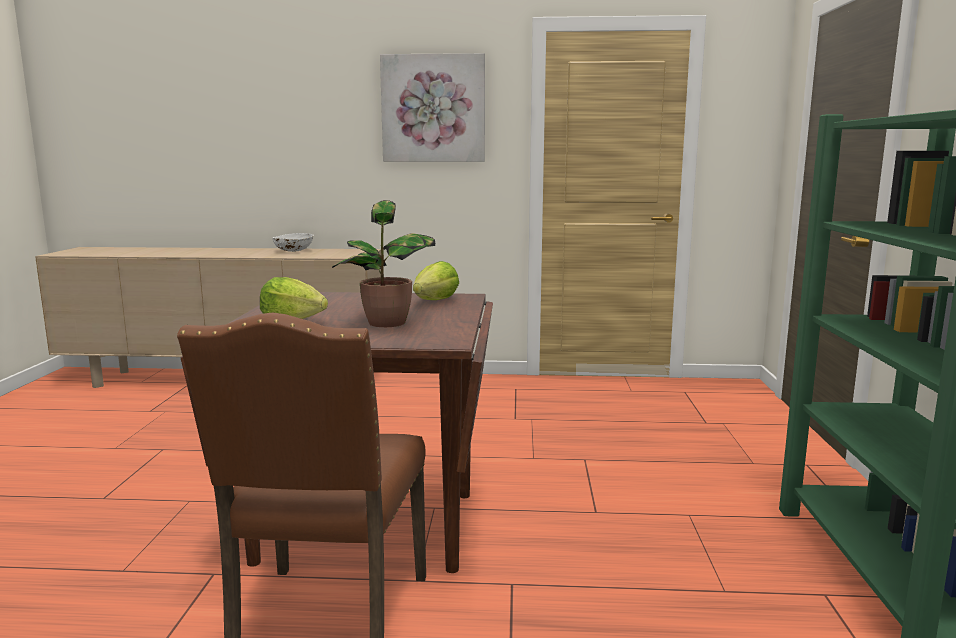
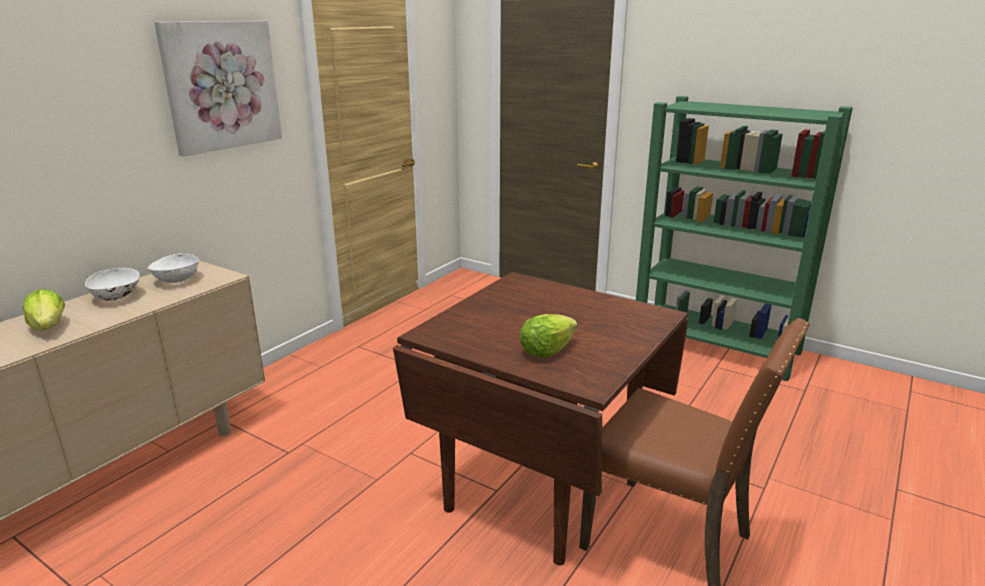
camera: 60 degrees left, 10 degrees up
potted plant [332,200,435,327] -> none
lettuce [413,261,459,300] -> lettuce moved to [23,289,65,331]
none -> white bowl [148,253,198,283]

